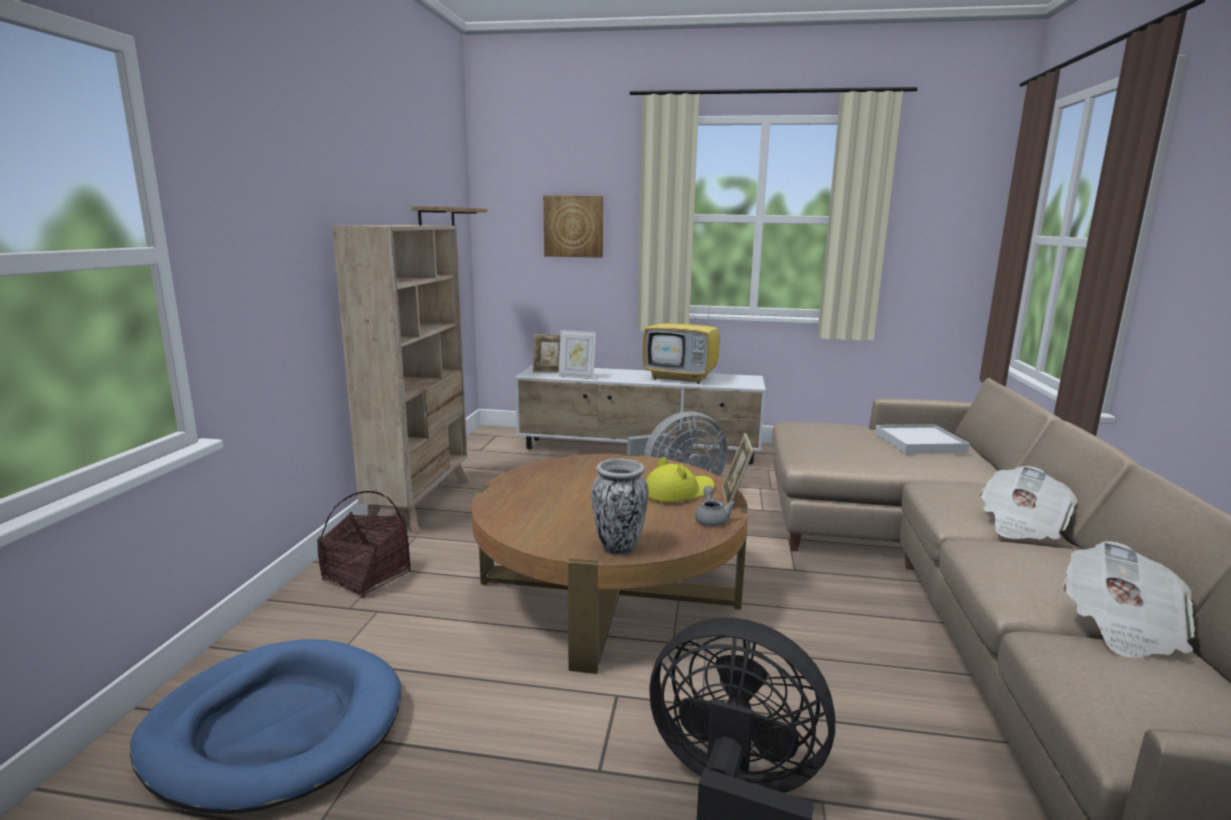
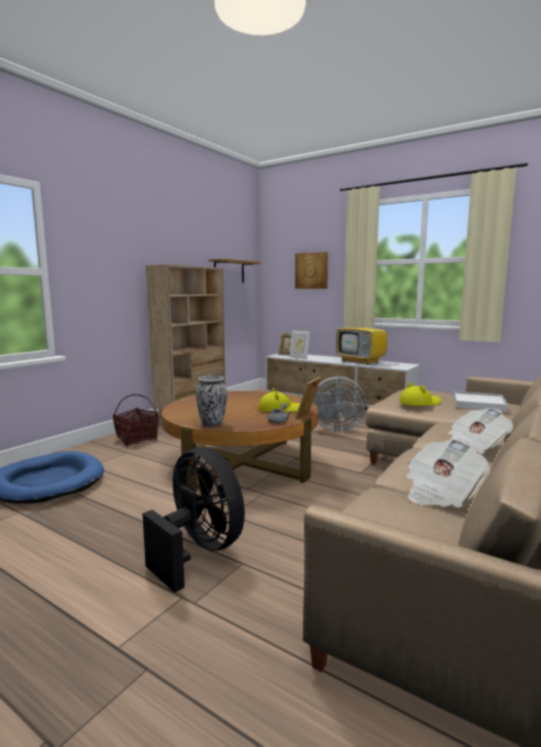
camera: 25 degrees right, 5 degrees down
none -> yellow hat [399,382,441,406]

